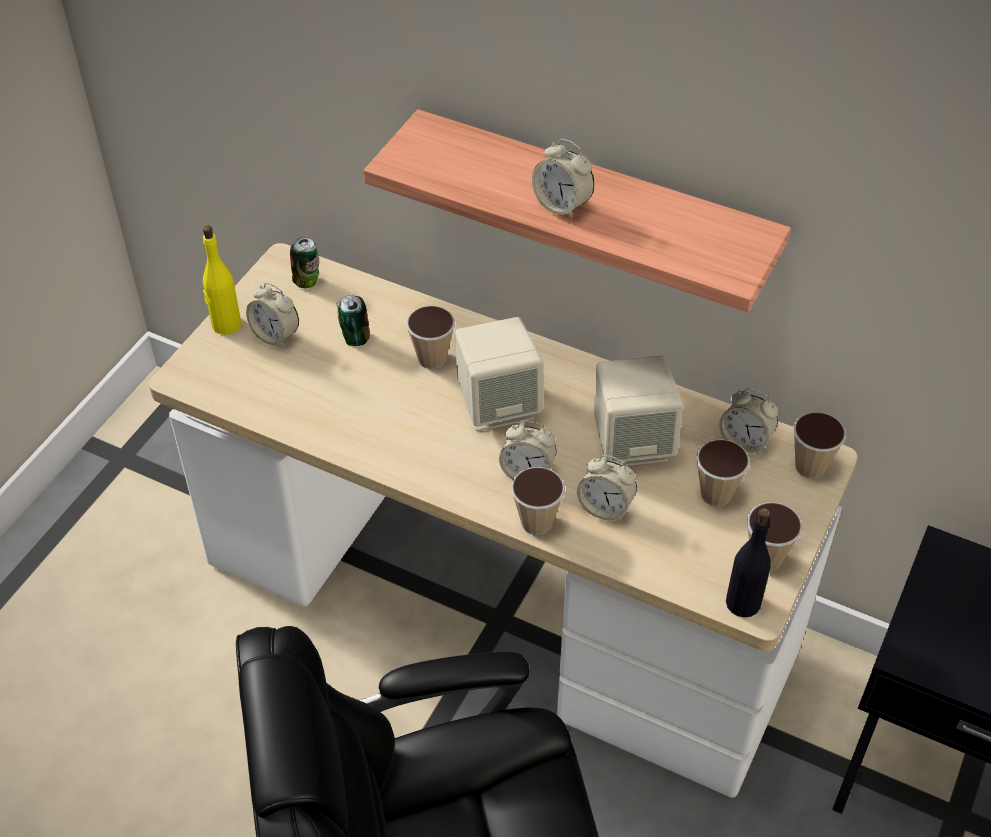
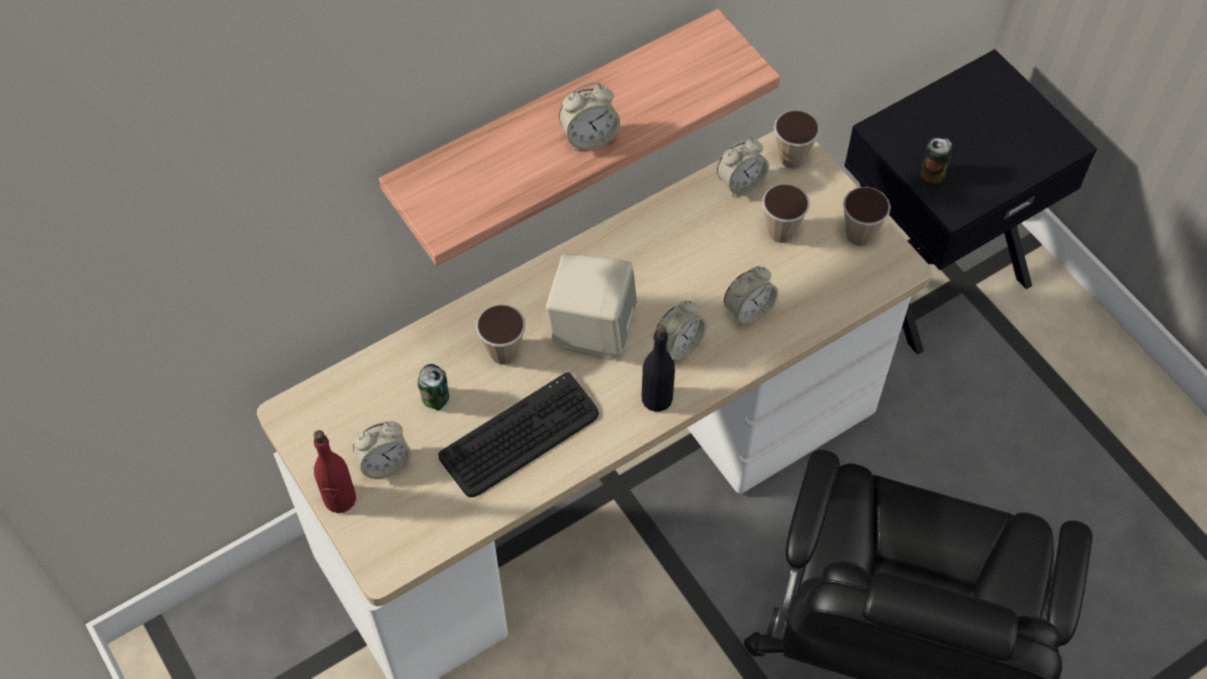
camera: 60 degrees left, 10 degrees up
yellow bottle [203,225,241,335] -> red bottle [314,430,356,513]
can [290,237,319,288] -> can moved to [920,138,952,184]
cup [511,467,565,535] -> none
beige speaker [594,356,683,466] -> none
black bottle [726,508,771,617] -> black bottle moved to [642,325,675,412]
none -> keyboard [438,372,599,497]

